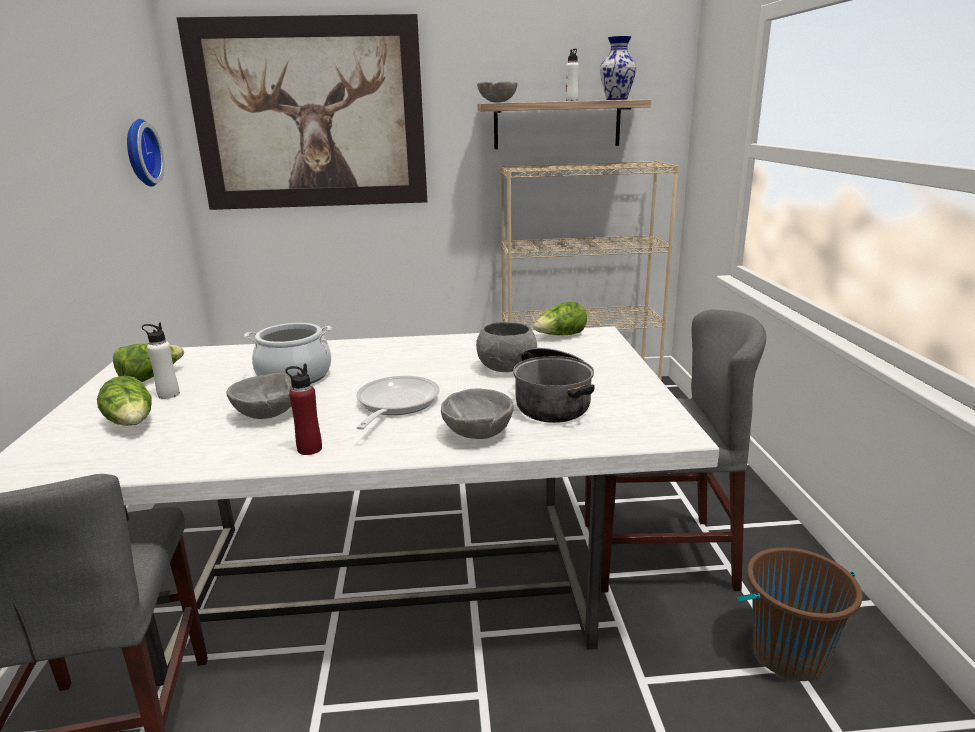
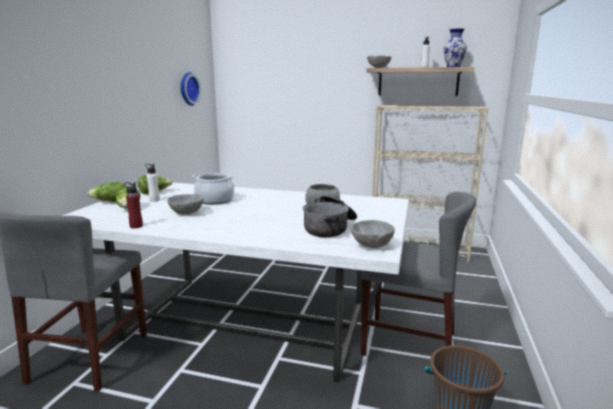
camera: 20 degrees right, 5 degrees down
picture [177,14,427,210] -> none
red bottle [285,364,322,455] -> red bottle moved to [124,182,143,228]
frying pan [356,376,439,430] -> none
grey bowl [441,389,514,439] -> grey bowl moved to [351,220,395,248]
lettuce [533,301,587,335] -> lettuce moved to [87,182,125,202]

